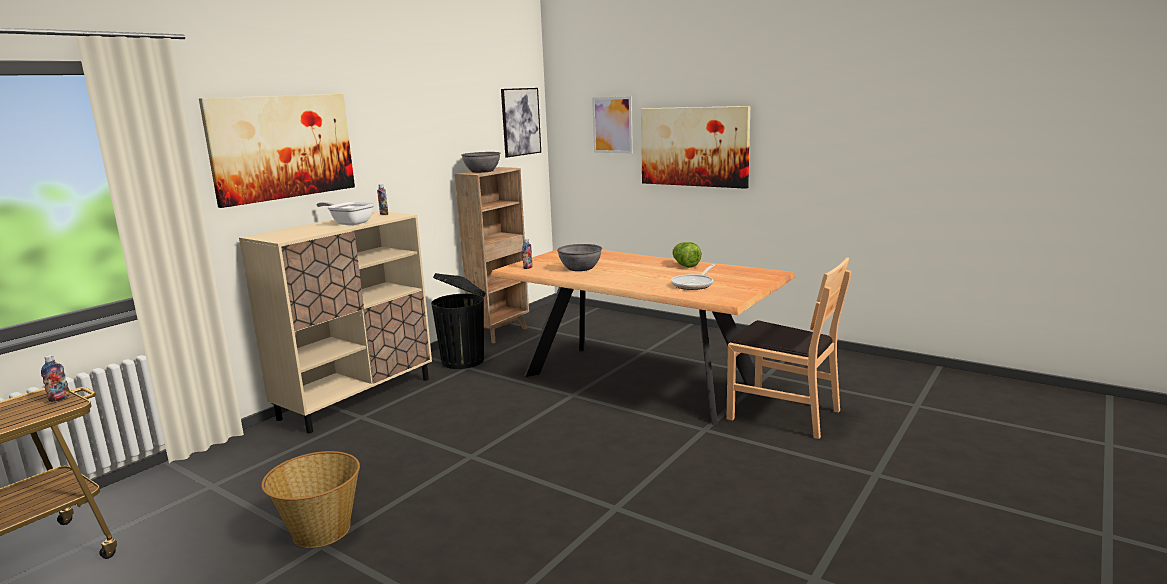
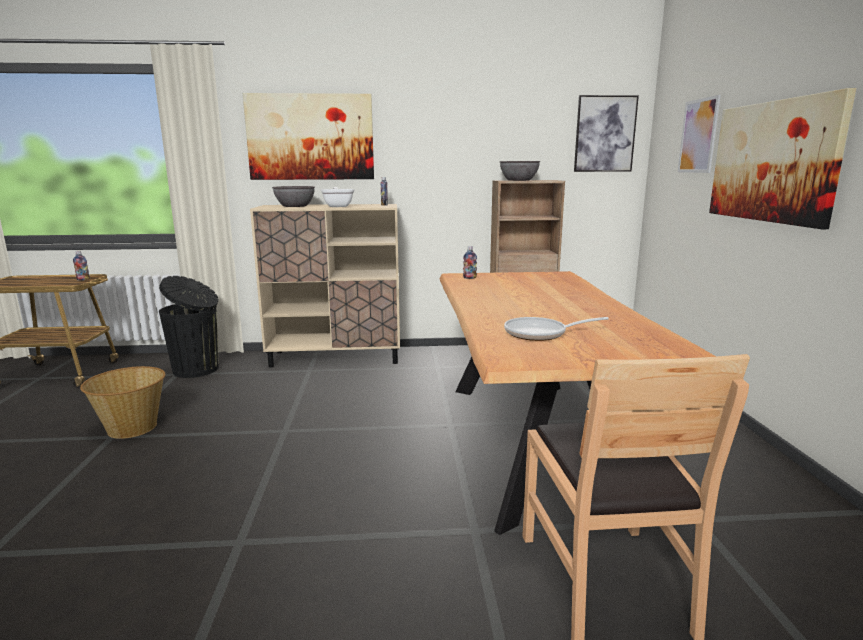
camera: 50 degrees right, 0 degrees up
black trash can [431,273,486,369] -> black trash can moved to [159,276,219,378]
grey bowl [557,244,602,271] -> grey bowl moved to [272,186,315,207]
lettuce [672,242,702,268] -> none

